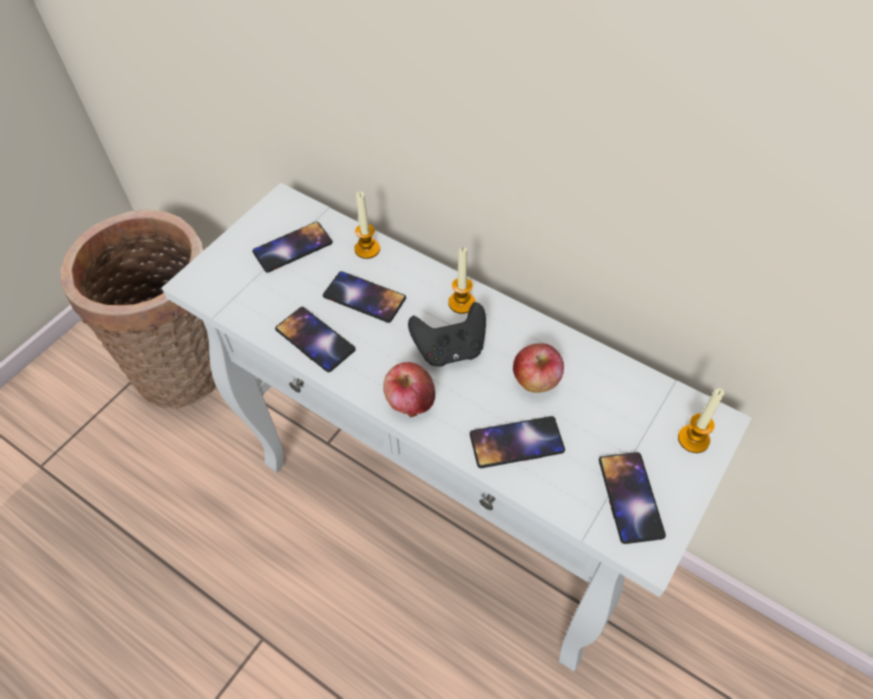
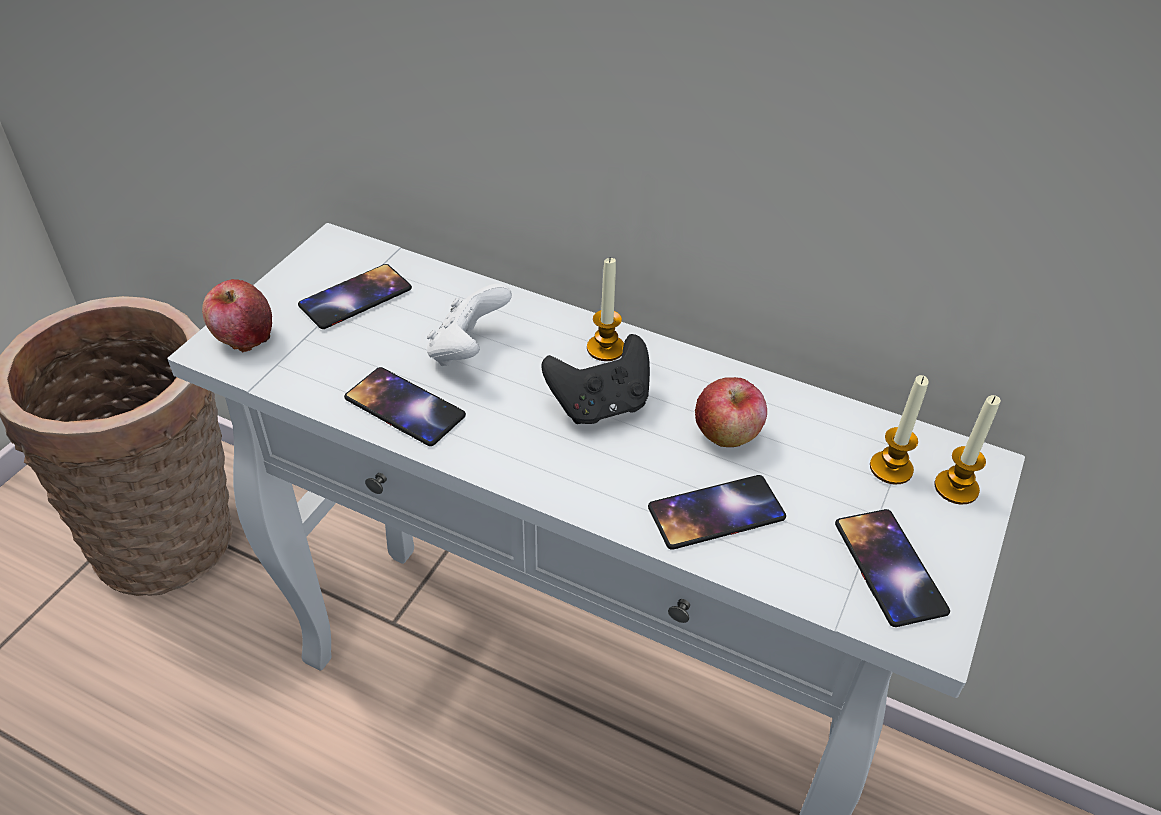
camera: 10 degrees left, 10 degrees down
phone [323,271,406,323] -> white game controller [427,284,512,366]
candle [354,192,380,259] -> candle moved to [870,375,929,484]
apple [383,362,435,417] -> apple moved to [202,279,272,352]

